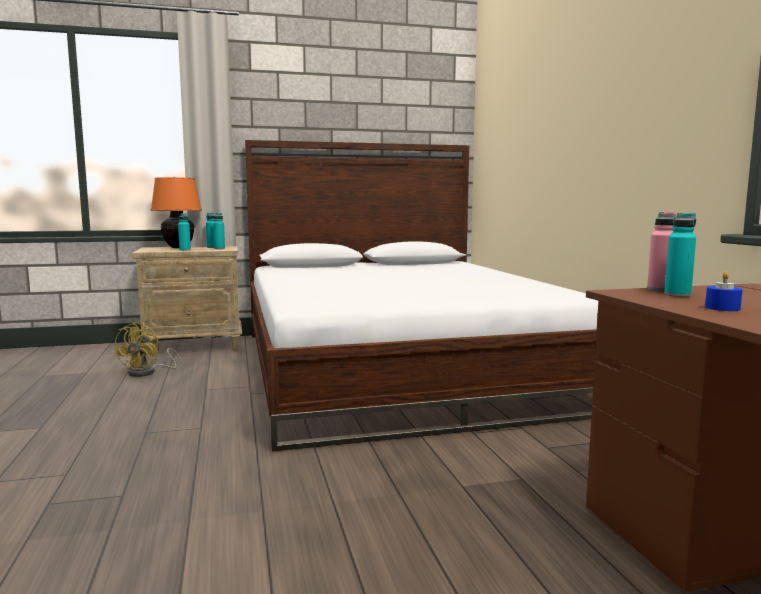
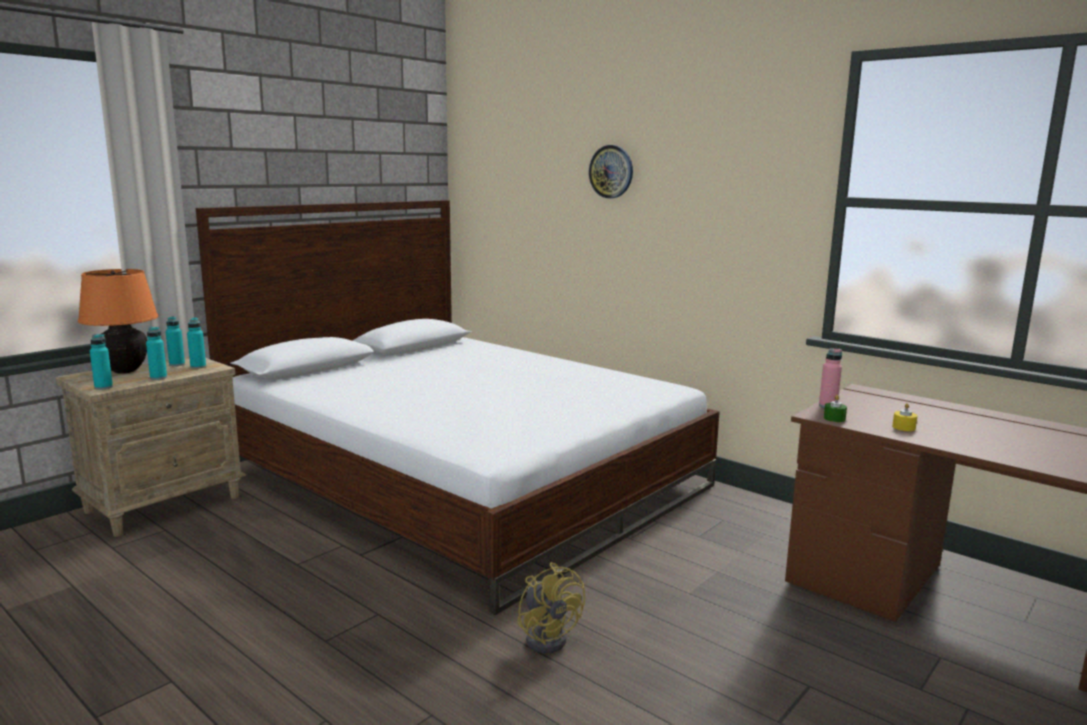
camera: 35 degrees left, 5 degrees up
yellow fan [113,322,181,377] -> yellow fan moved to [517,562,585,653]
turquoise bottle [664,213,696,297] -> turquoise bottle moved to [90,334,113,390]
blue candle [705,271,743,311] -> yellow candle [892,403,917,431]
none -> wall clock [589,145,633,198]
none -> green candle [824,395,847,422]

